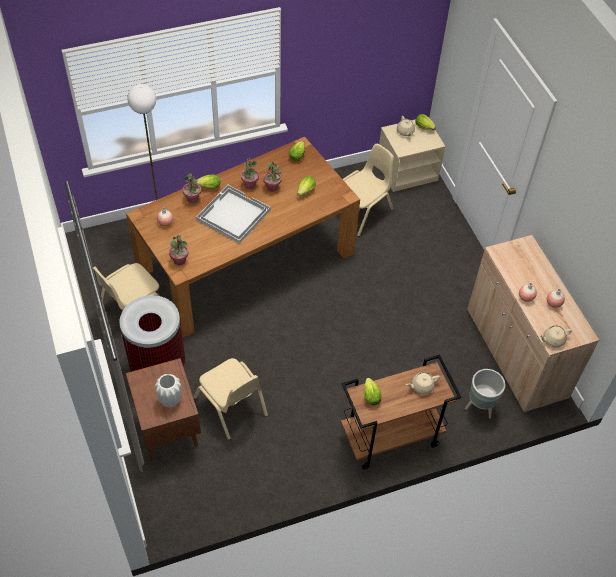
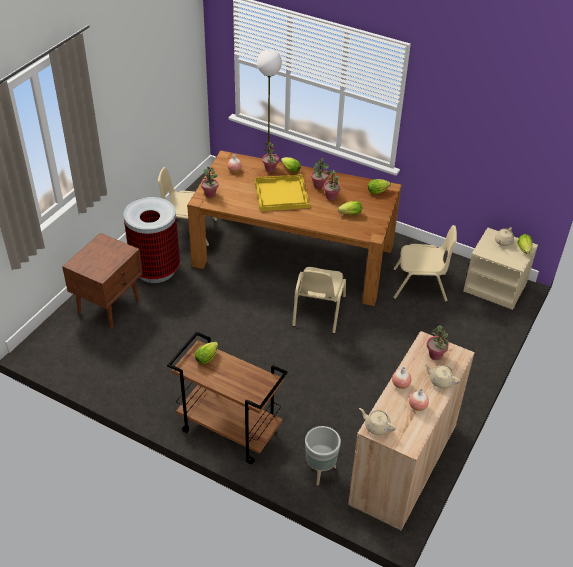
camera: 50 degrees right, 10 degrees down
white vase [155,374,182,407] -> none
beige chair [194,358,268,440] -> beige chair moved to [292,267,346,333]
white tray [196,185,271,244] -> yellow tray [255,174,310,211]
beige teapot [406,372,440,394] -> beige teapot moved to [424,363,461,388]
none -> potted plant [427,325,449,360]

